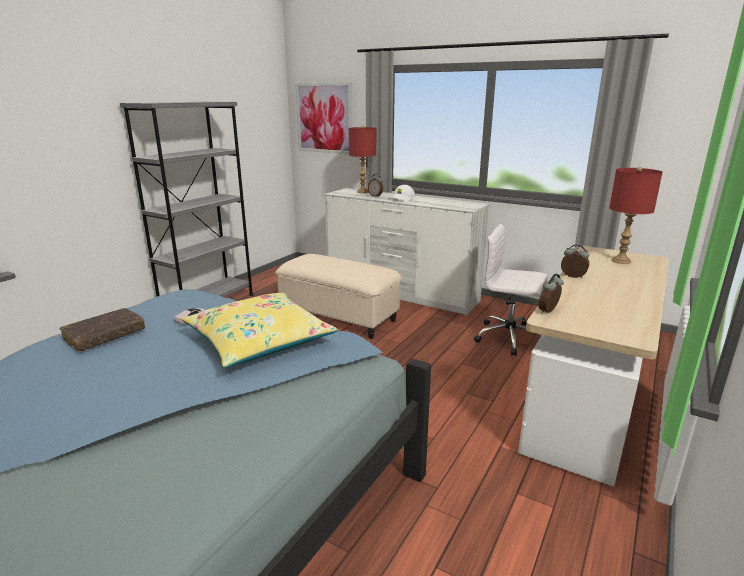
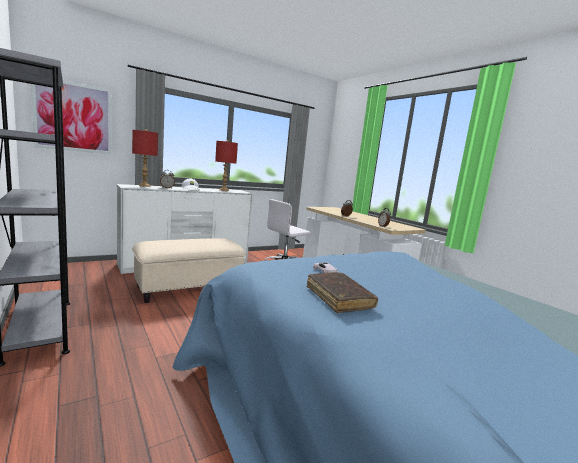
camera: 65 degrees left, 10 degrees down
yellow pillow [182,293,338,368] -> none
red table lamp [609,167,663,264] -> red table lamp moved to [215,140,238,191]

